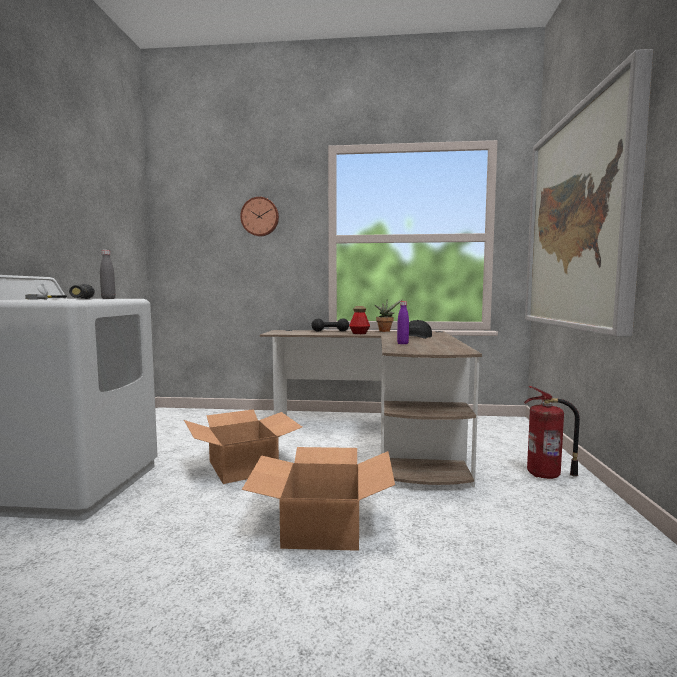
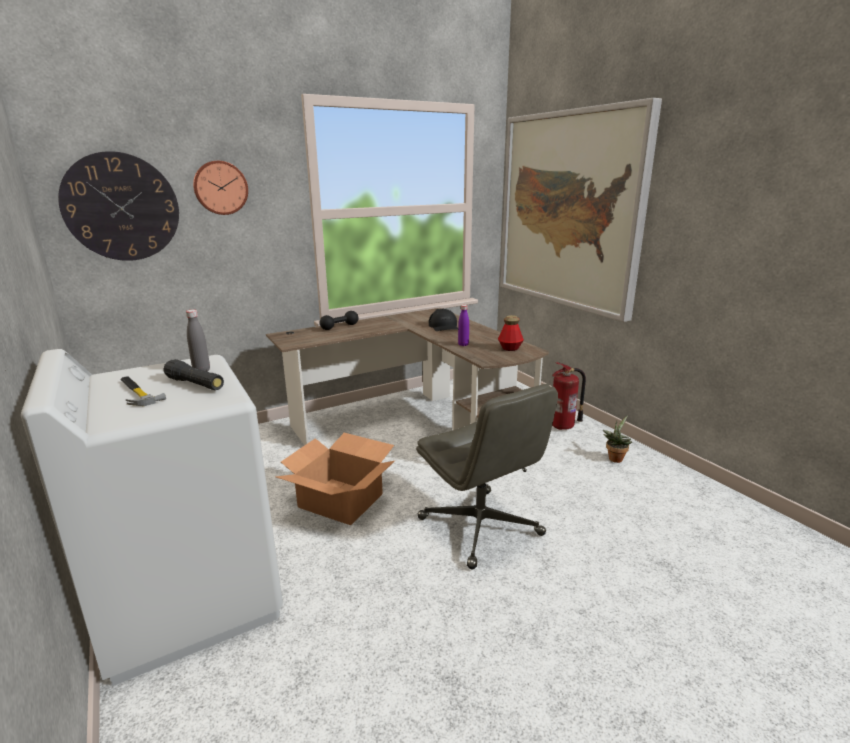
camera: 35 degrees left, 15 degrees up
cardboard box [242,447,395,551] -> grey office chair [416,384,558,569]
bottle [349,306,370,334] -> bottle moved to [498,315,524,351]
potted plant [375,299,403,332] -> potted plant moved to [603,415,632,463]
none -> wall clock [58,151,179,261]

